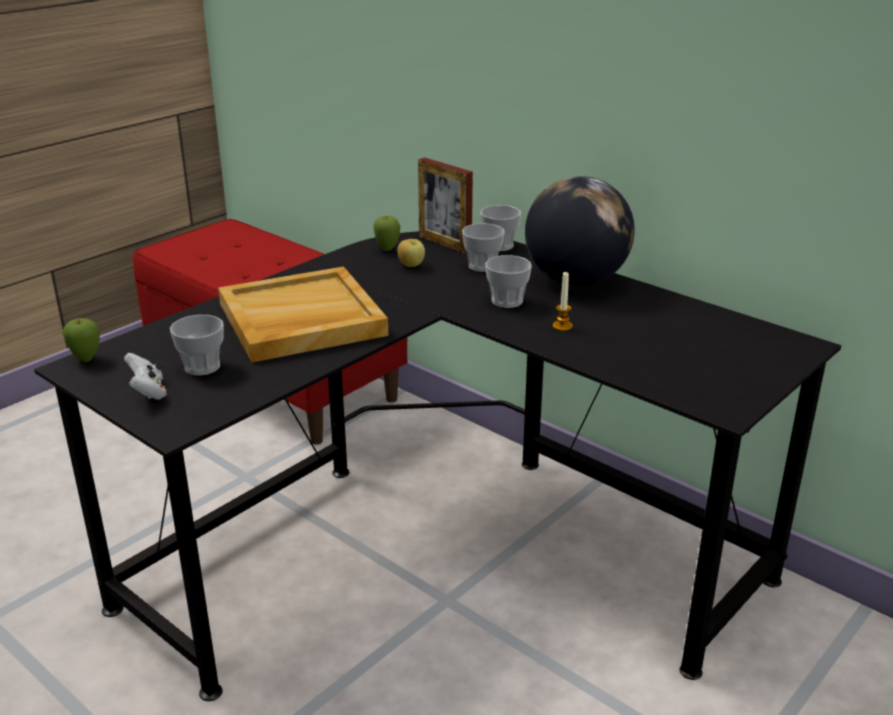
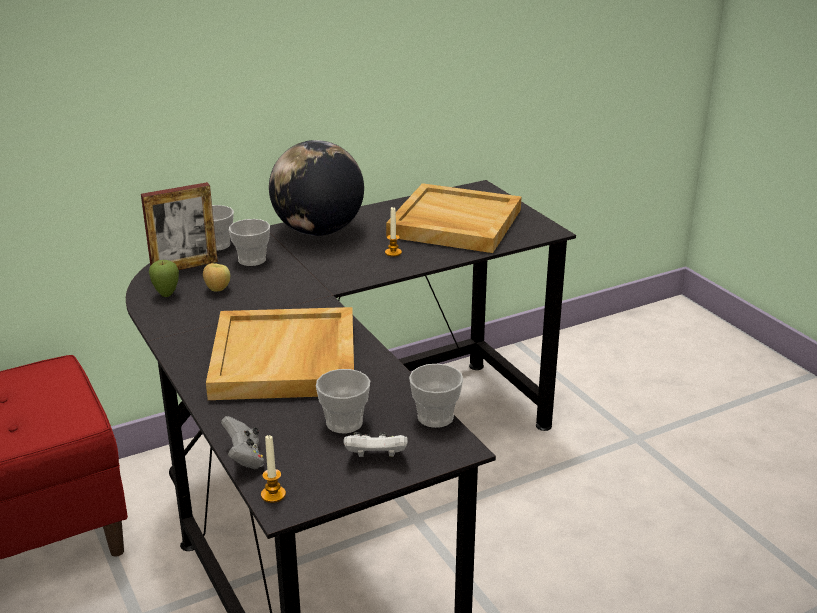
camera: 70 degrees left, 0 degrees up
apple [62,318,100,362] -> candle [261,434,286,503]
cup [485,255,532,308] -> cup moved to [409,364,463,428]
none -> grey game controller [221,416,264,469]
none -> beige tray [386,183,522,253]

